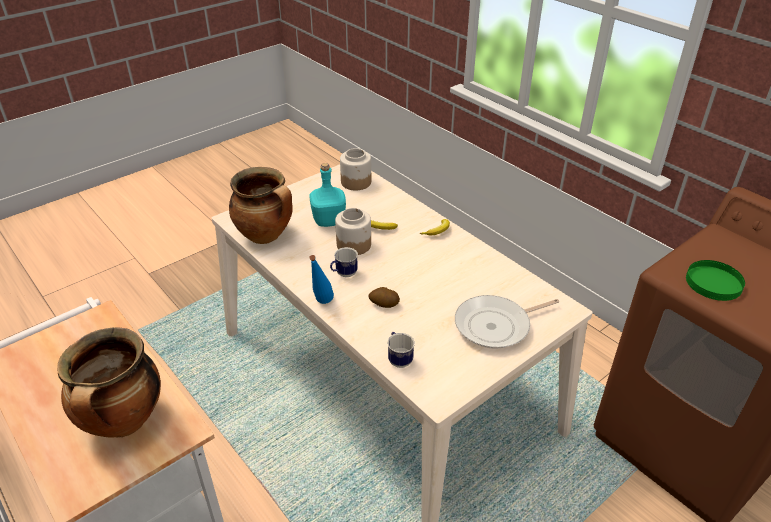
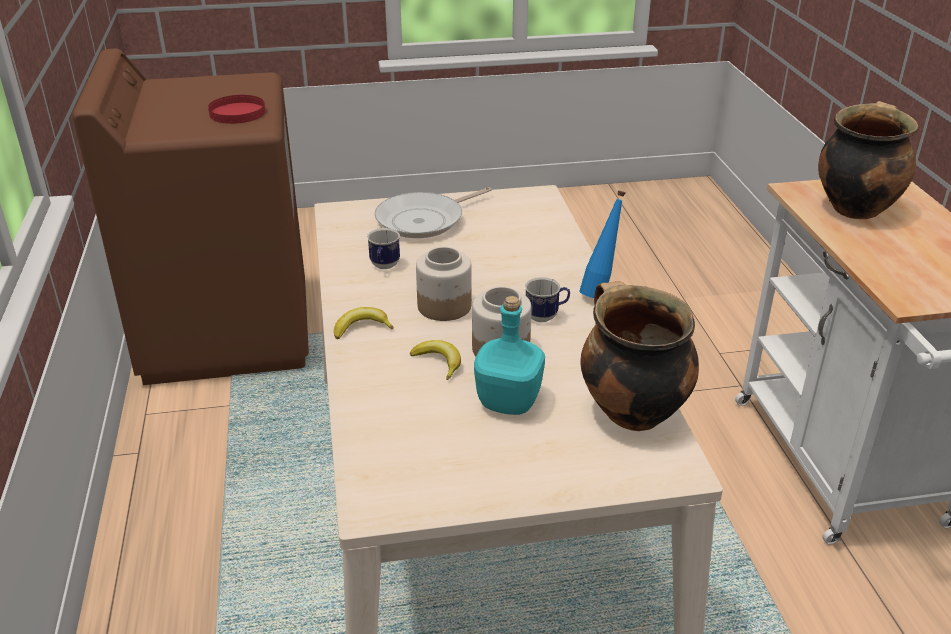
camera: 150 degrees left, 5 degrees down
jar [340,148,371,190] -> jar moved to [416,247,472,321]
potato [368,287,400,308] -> none
mug [387,332,415,368] -> mug moved to [367,228,400,269]
frying pan [455,295,559,349] -> frying pan turned 135 degrees clockwise [374,187,492,238]
green plate [686,260,745,301] -> red plate [208,95,266,124]

